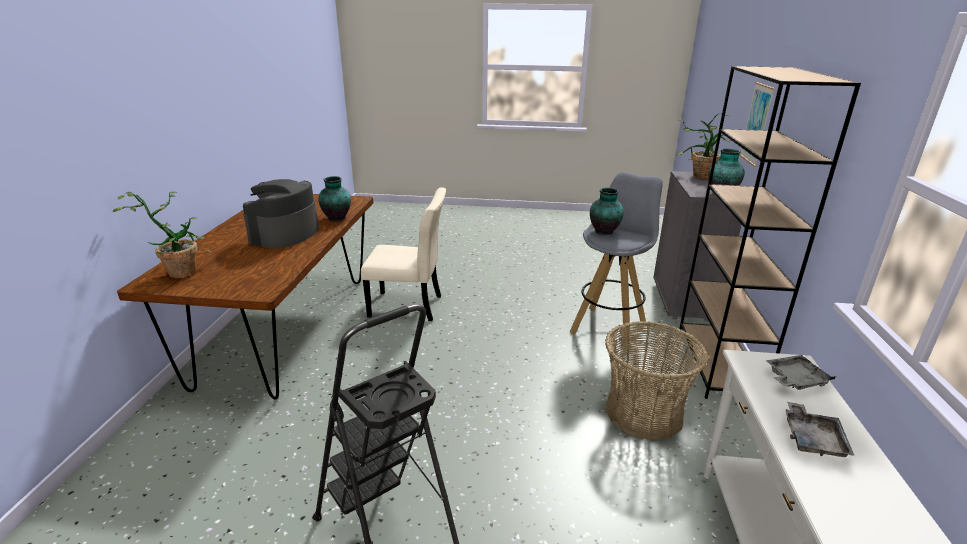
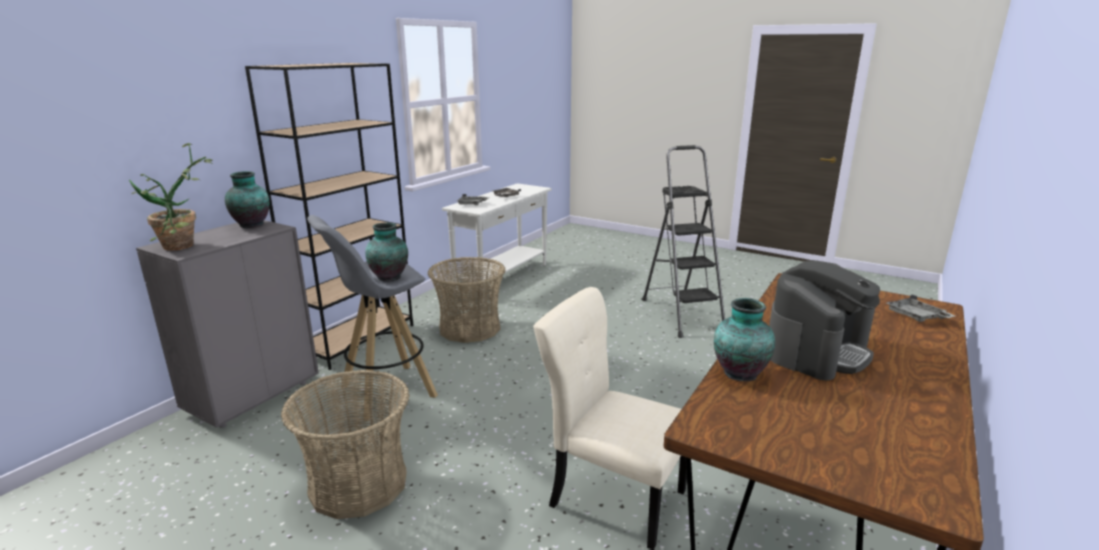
camera: 155 degrees left, 5 degrees down
potted plant [113,192,211,279] -> grey tray [886,294,955,322]
picture [739,82,775,167] -> none
none -> basket [281,370,410,519]

